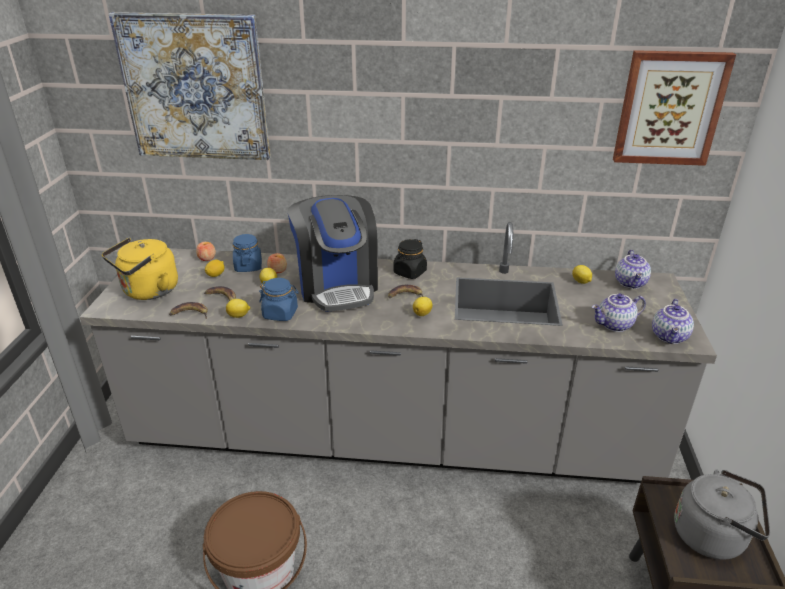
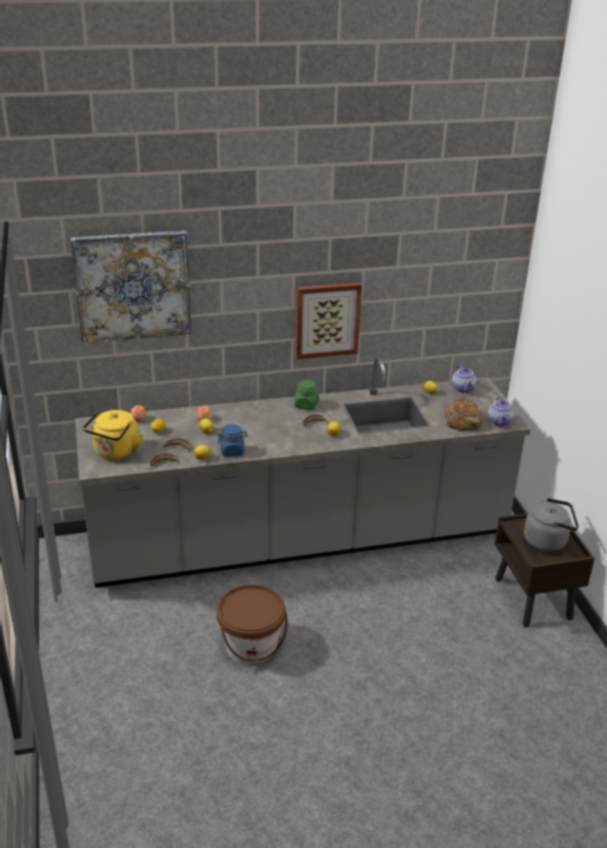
camera: 20 degrees left, 0 degrees up
blue jar [233,234,262,272] -> none
coffee machine [288,195,378,312] -> none
black jar [393,239,427,279] -> green jar [294,379,319,410]
teapot [592,293,646,332] -> bread [445,398,482,431]
picture [613,50,736,166] -> picture moved to [295,282,362,359]

